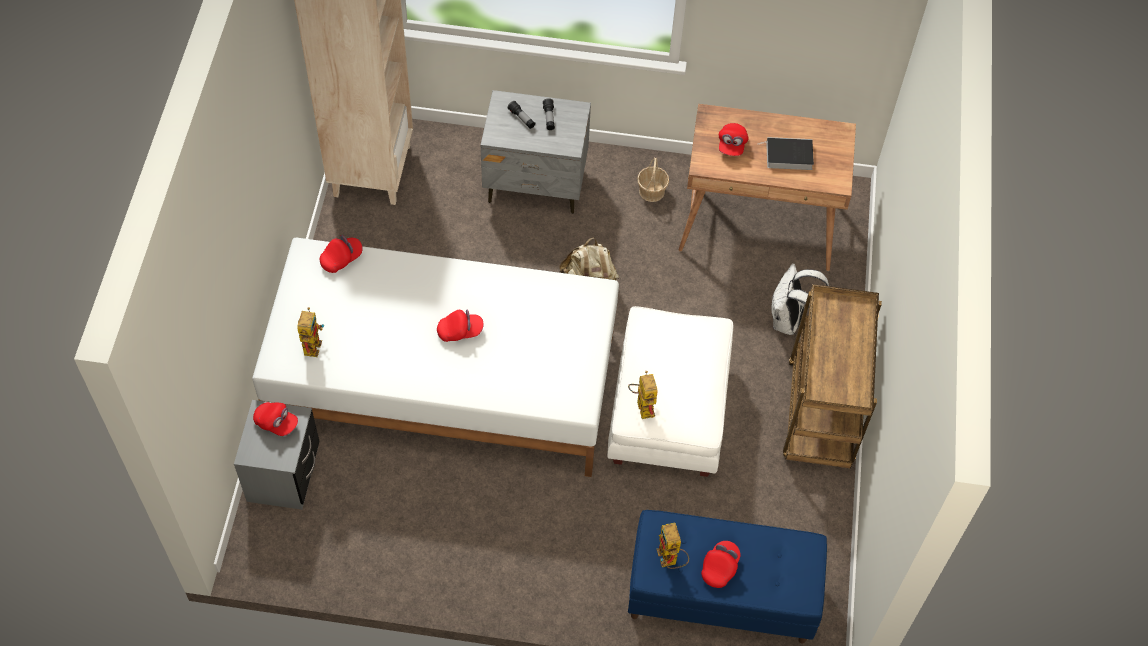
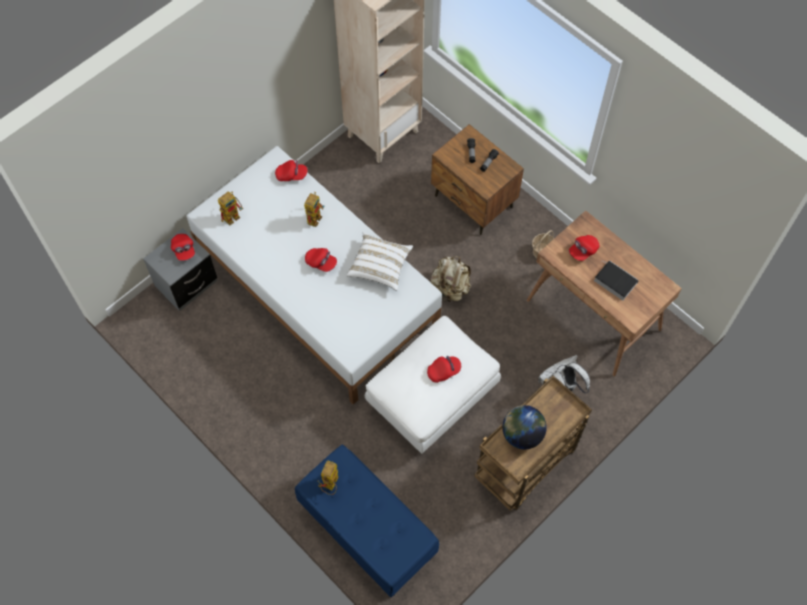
camera: 40 degrees right, 5 degrees up
grey nightstand [481,90,591,214] -> brown nightstand [431,124,524,235]
toy robot [628,371,658,419] -> toy robot moved to [304,192,325,227]
red cap [701,541,741,588] -> red cap moved to [427,356,461,383]
none -> white pillow [346,232,413,291]
none -> globe [502,405,547,449]

